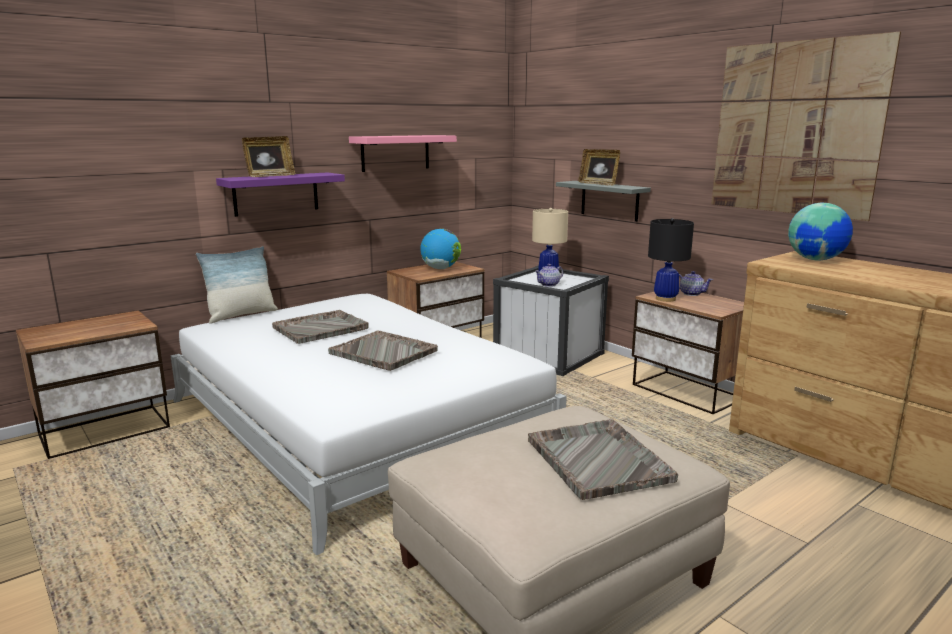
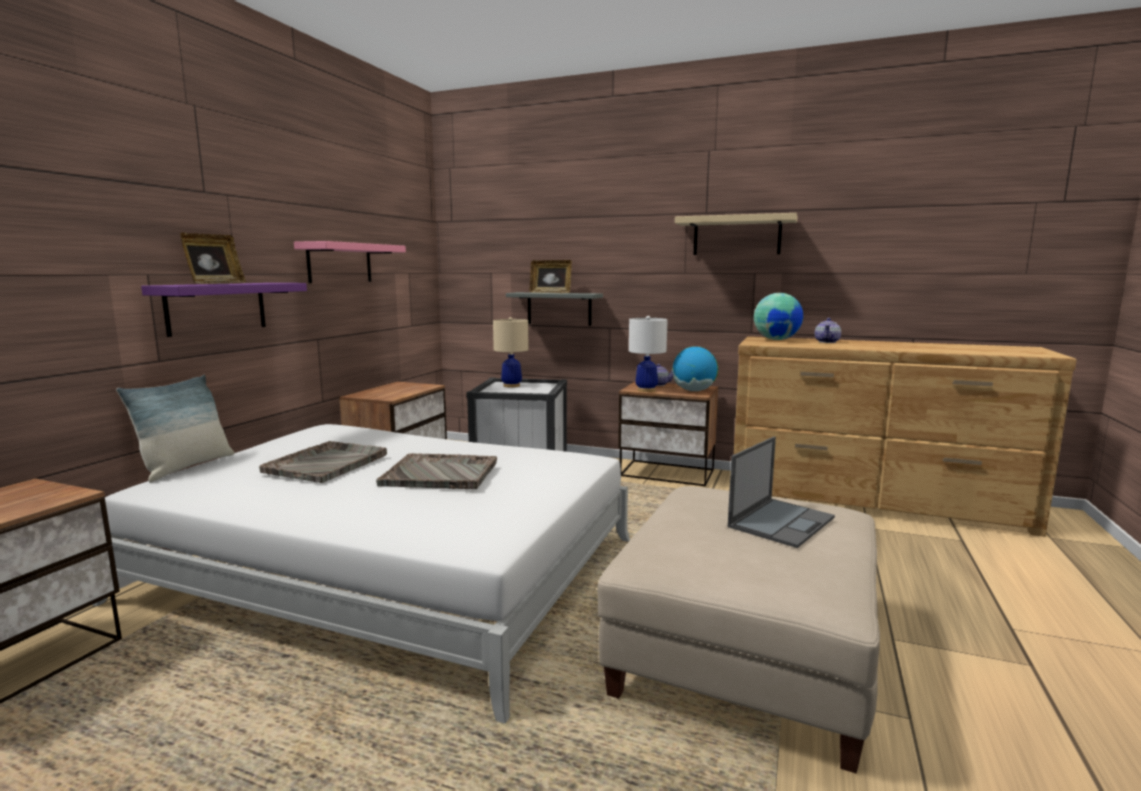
camera: 30 degrees left, 5 degrees down
globe [420,228,461,269] -> globe moved to [672,346,718,391]
grey tray [528,419,678,500] -> laptop [728,437,835,548]
teapot [535,264,563,287] -> teapot moved to [815,318,841,343]
black table lamp [648,218,694,302] -> white table lamp [629,316,668,392]
picture [712,32,901,221] -> beige shelf [675,213,797,255]

